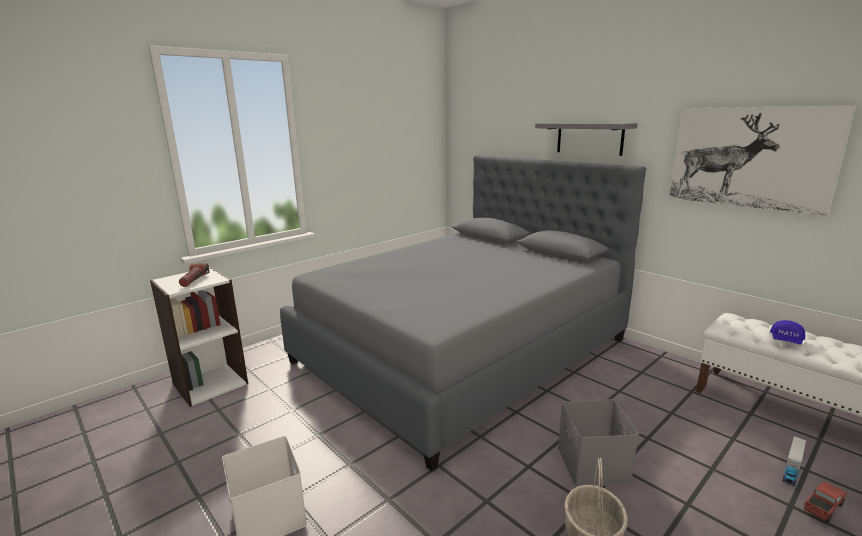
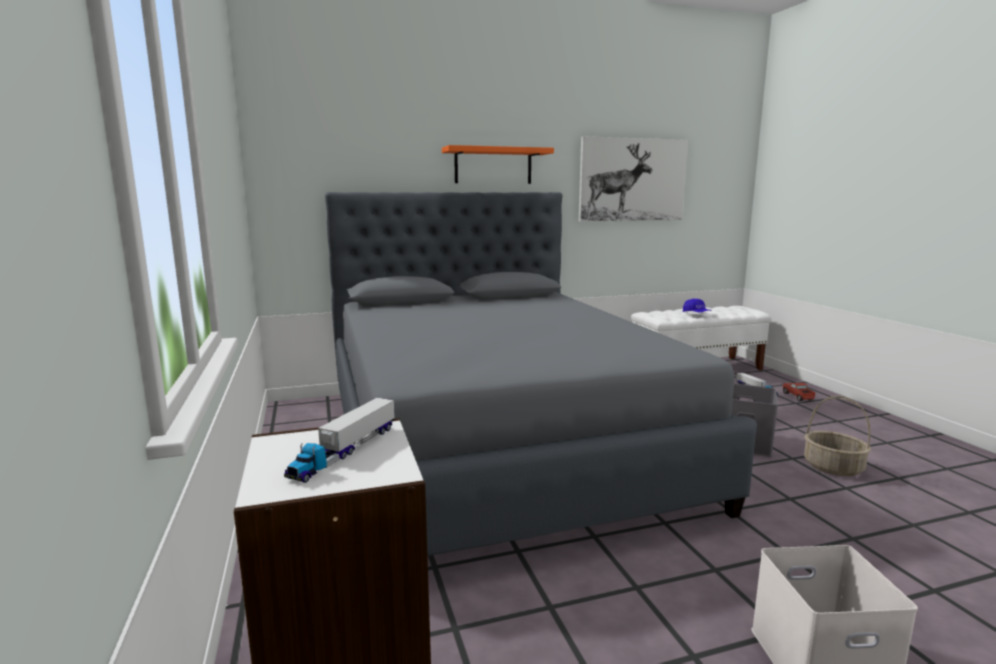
camera: 65 degrees left, 5 degrees down
flashlight [179,263,209,287] -> toy truck [284,398,395,483]
grey shelf [535,123,637,156] -> orange shelf [442,145,554,184]

